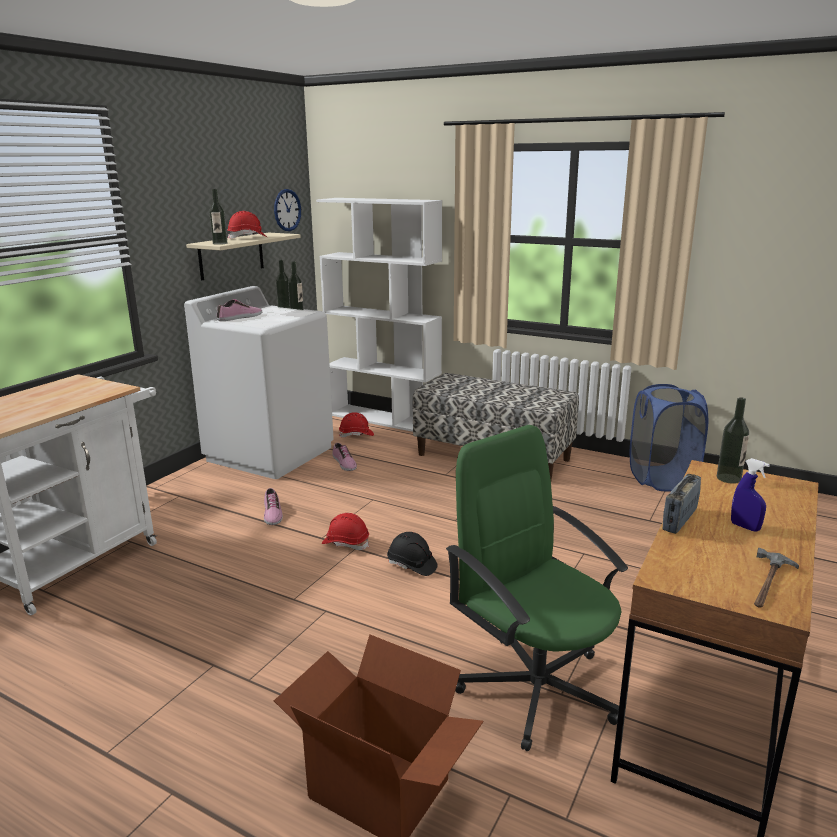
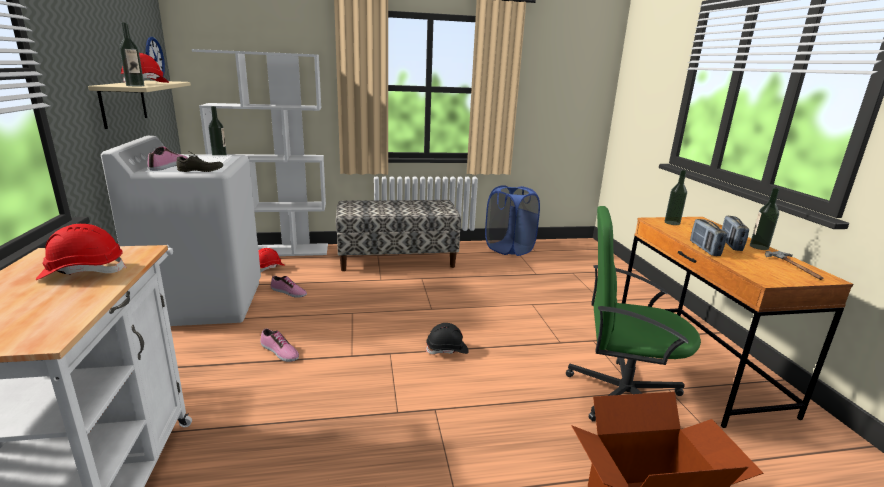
camera: 40 degrees left, 0 degrees up
bottle [276,260,290,311] -> bottle moved to [750,187,779,250]
red hard hat [322,513,369,550] -> red hard hat moved to [36,224,126,280]
blue spray bottle [731,458,770,532] -> radio [722,216,749,251]
none -> grey shoe [176,152,223,172]

